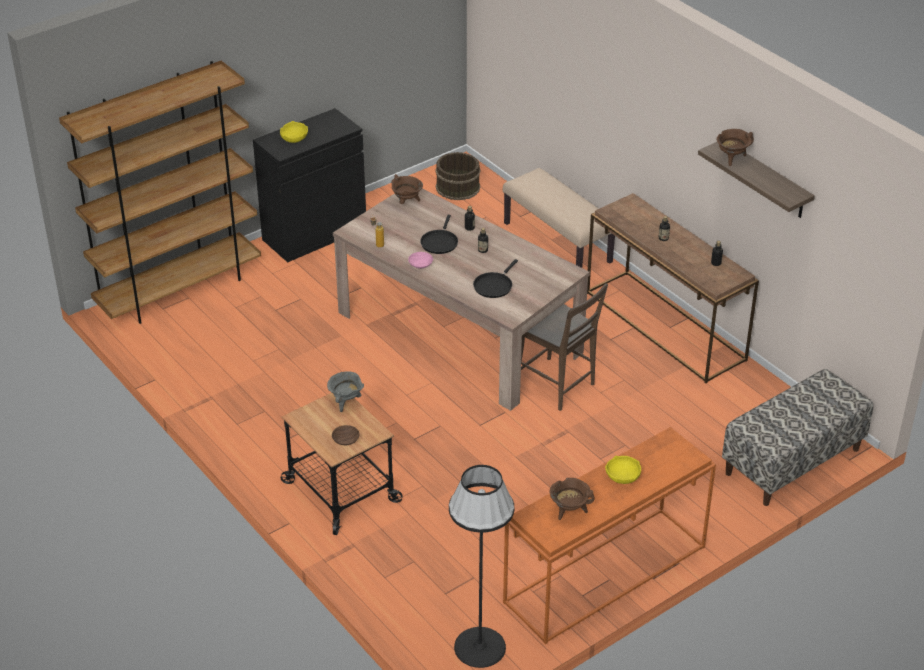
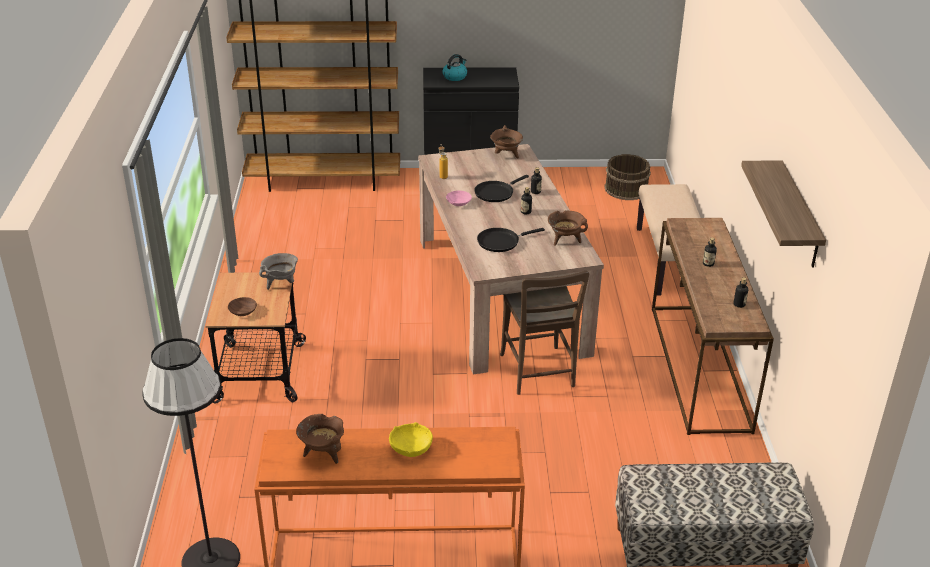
camera: 35 degrees right, 5 degrees down
yellow bowl [280,121,308,143] -> kettle [442,54,467,81]
brown cooking pot [717,129,754,166] -> brown cooking pot moved to [548,210,588,246]

